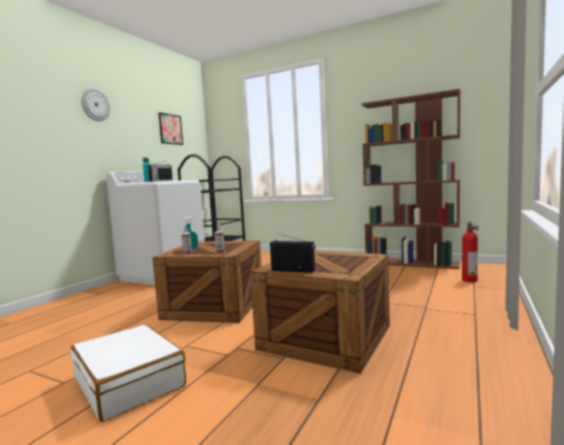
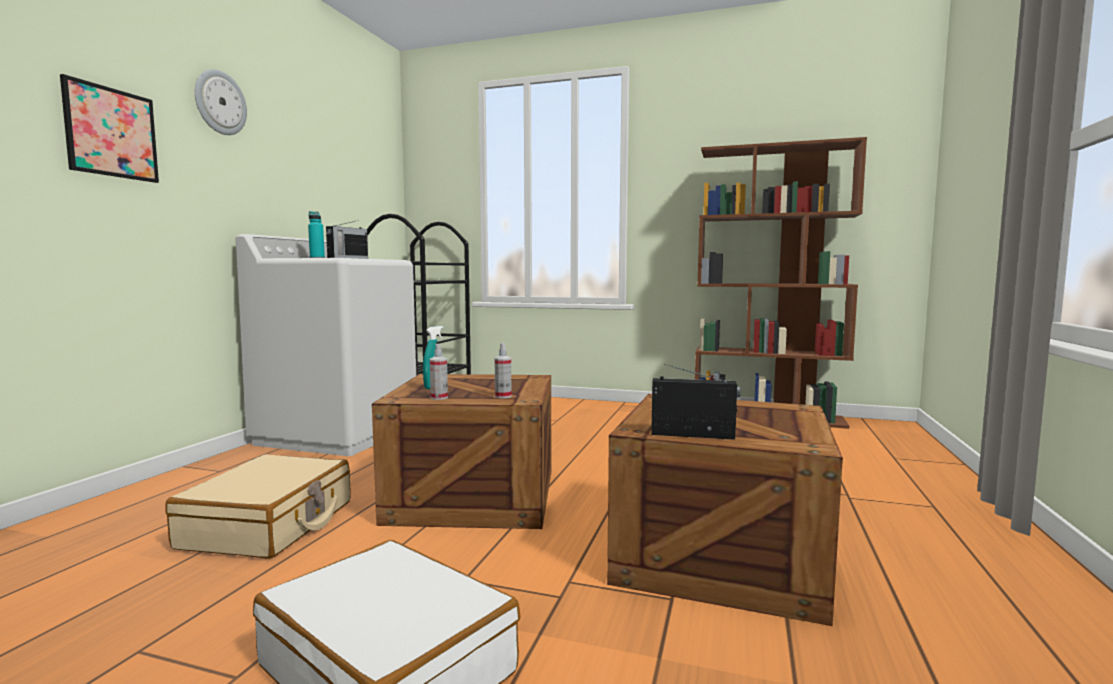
camera: 10 degrees left, 0 degrees up
picture [158,112,183,145] -> picture moved to [60,74,159,183]
fire extinguisher [462,221,478,282] -> none
none -> beige suitcase [166,454,351,559]

